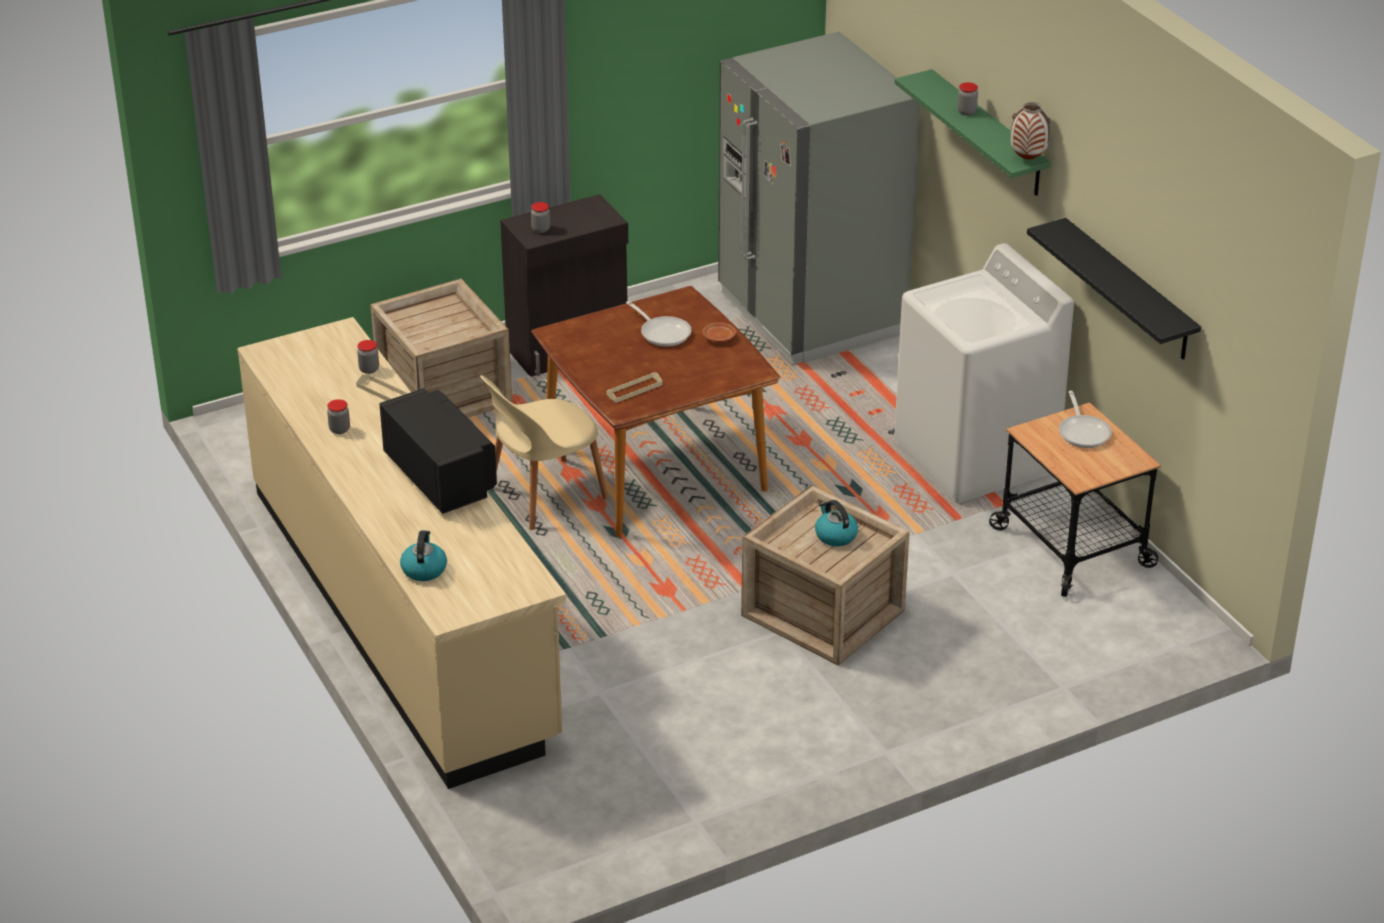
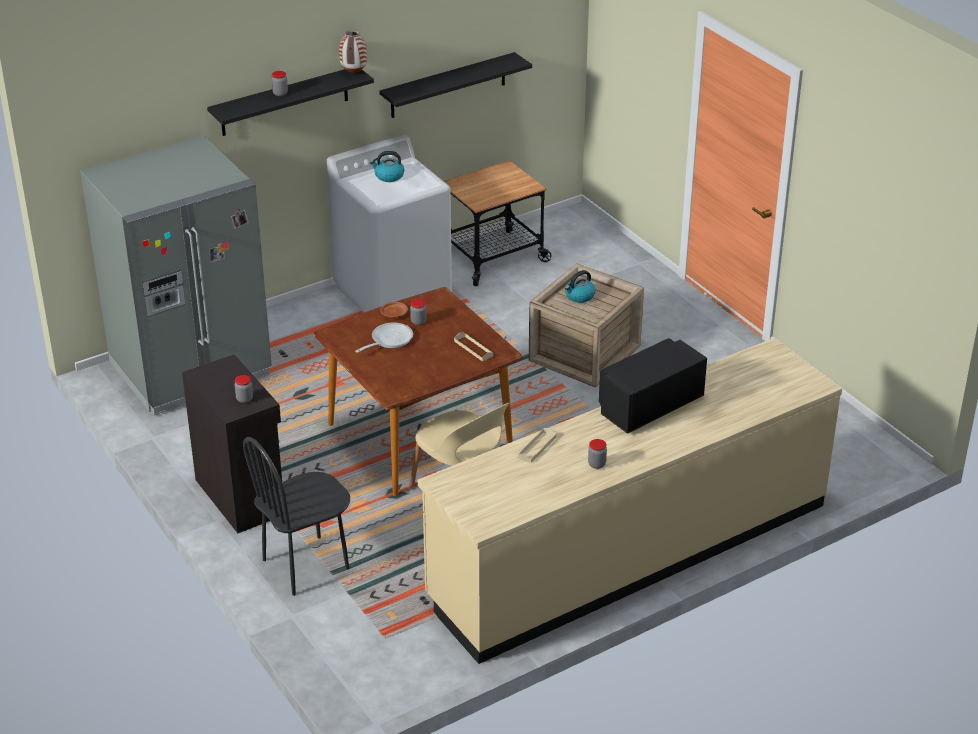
camera: 95 degrees left, 0 degrees up
jar [357,340,379,374] -> jar moved to [410,299,427,325]
crate [370,278,512,418] -> black chair [243,437,350,596]
kettle [400,530,447,581] -> kettle moved to [370,151,404,182]
green shelf [895,69,1051,196] -> black shelf [207,69,374,136]
frying pan [1059,391,1112,448] -> none

